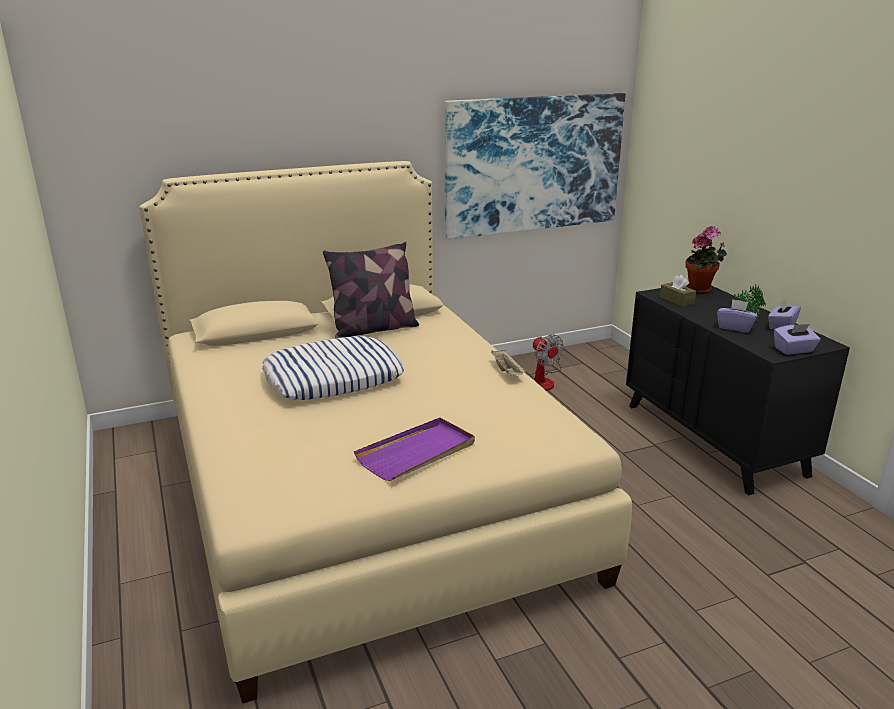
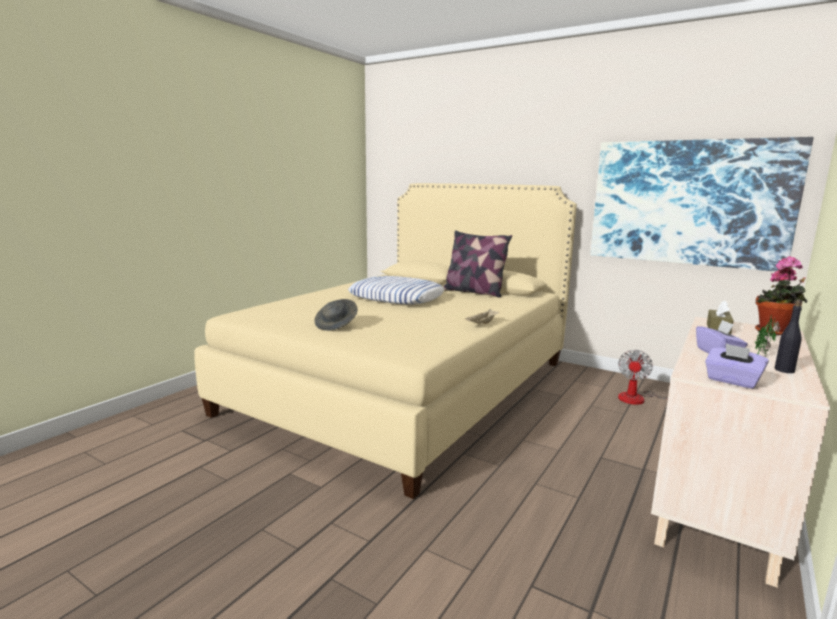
camera: 55 degrees right, 10 degrees down
purple tray [354,417,475,481] -> grey hat [315,299,357,331]
black dresser [626,285,850,495] -> beige dresser [651,317,830,588]
purple tissue box [768,298,801,330] -> black bottle [775,299,802,373]

